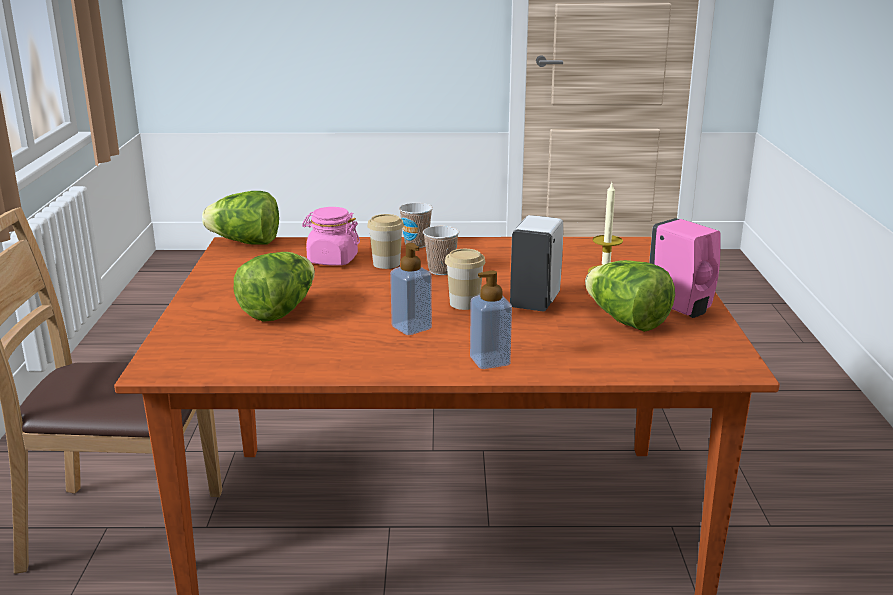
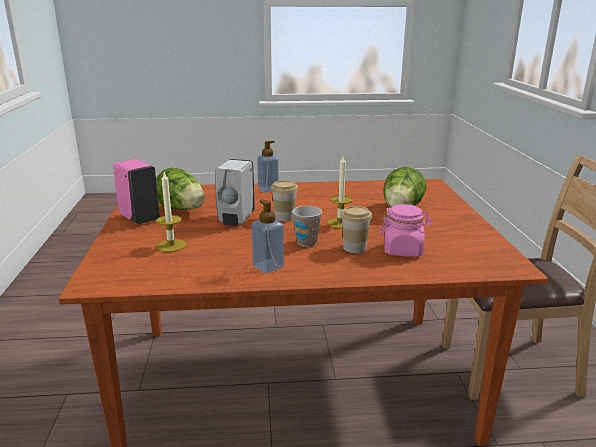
camera: 175 degrees right, 0 degrees up
lettuce [202,191,279,245] -> none
soap dispenser [390,243,432,335] -> soap dispenser moved to [251,199,284,273]
cup [399,203,433,248] -> none
none -> candle [327,156,353,229]

